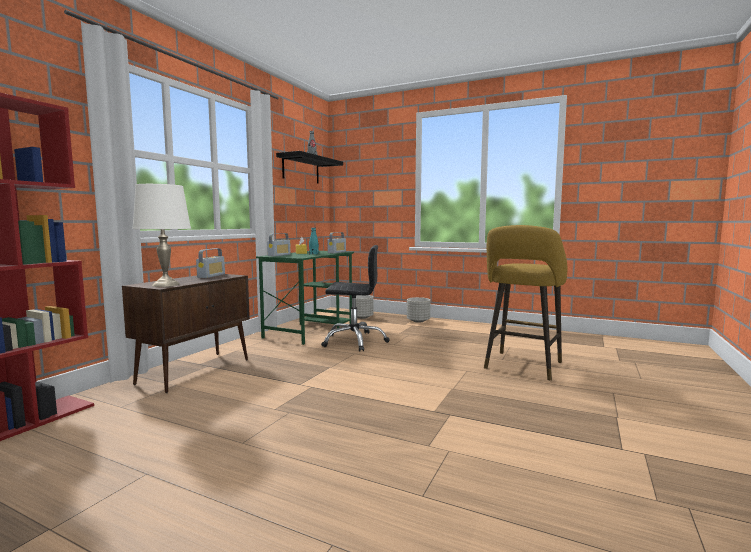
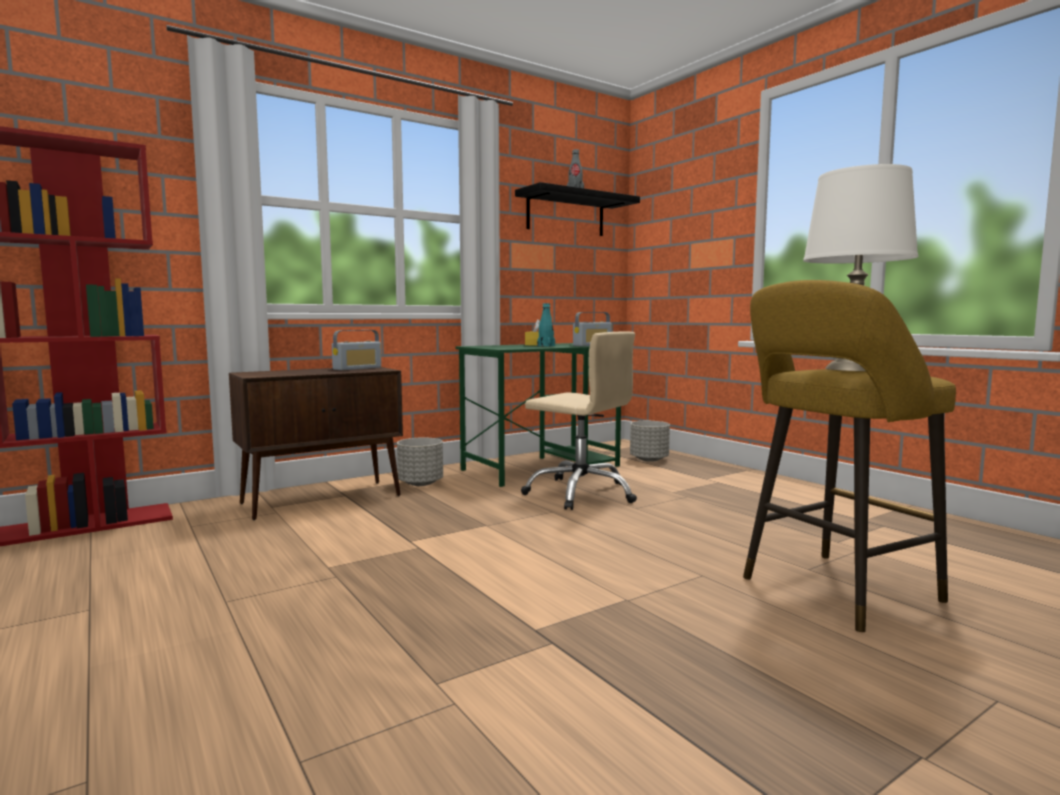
camera: 30 degrees right, 0 degrees up
white table lamp [132,184,191,287] -> white table lamp moved to [803,164,918,371]
radio [267,233,291,256] -> none
black office chair [321,245,390,351] -> beige office chair [521,332,637,510]
grey planter [407,297,431,323] -> grey planter moved to [397,437,443,486]

